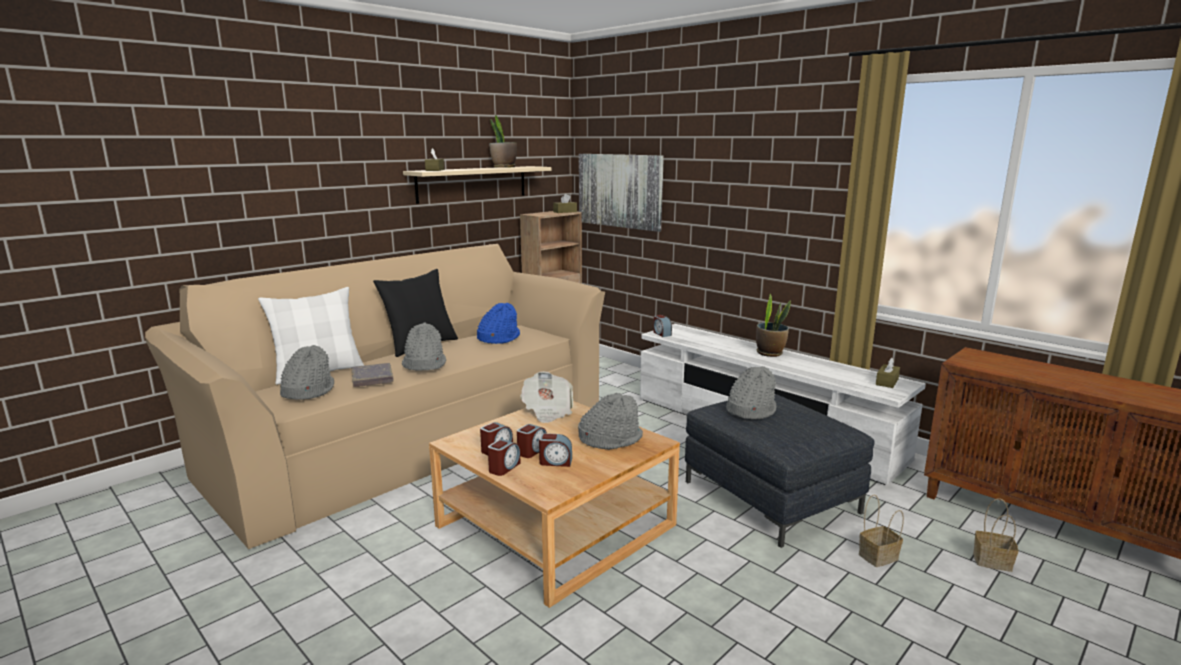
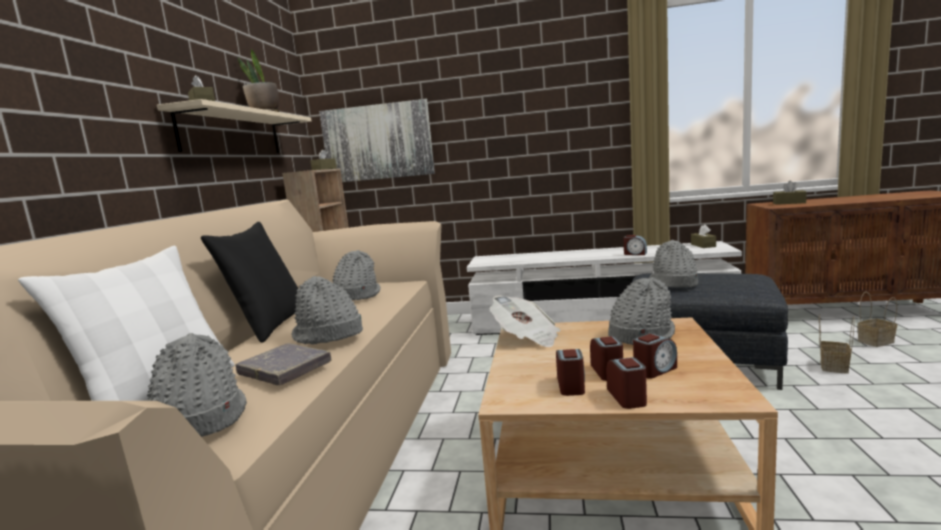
camera: 35 degrees left, 5 degrees down
blue hat [477,303,520,344] -> grey hat [332,250,381,300]
alarm clock [653,315,672,337] -> alarm clock moved to [623,235,647,255]
potted plant [756,294,791,357] -> none
none -> brown tissue box [773,181,807,205]

